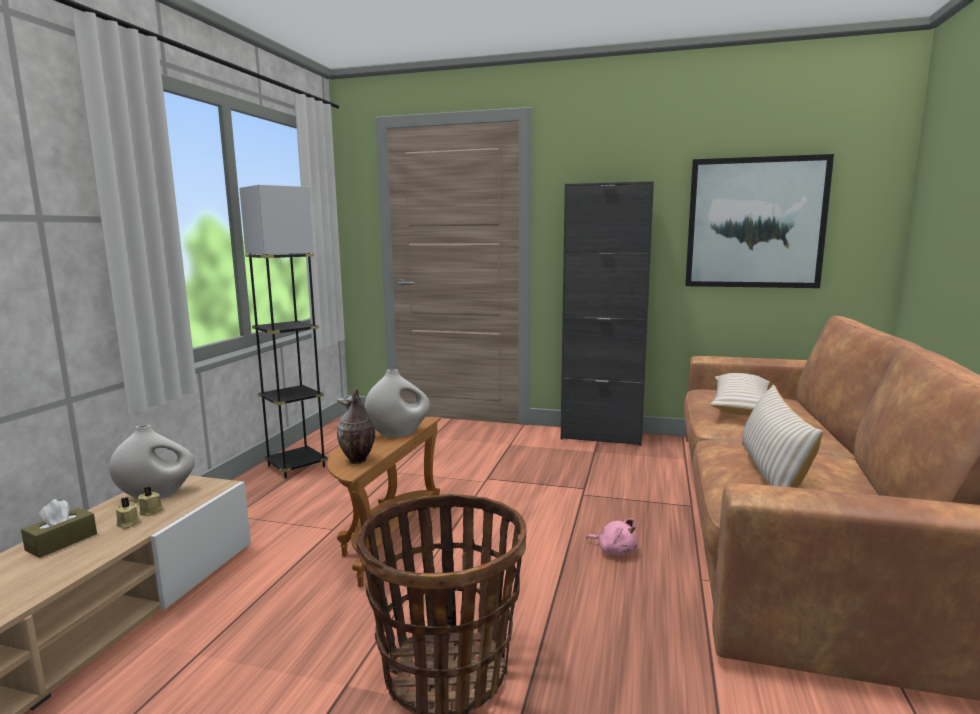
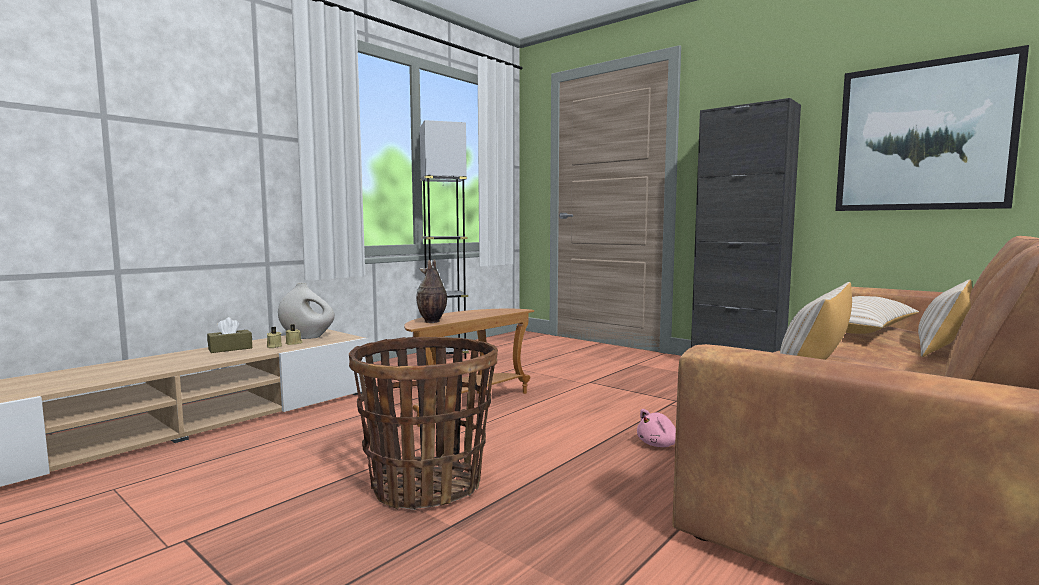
camera: 25 degrees right, 5 degrees down
white vase [365,369,430,438] -> none
pink plush toy [586,518,638,555] -> pink plush toy turned 90 degrees clockwise [637,409,676,447]
none -> beige pillow [918,279,972,357]

